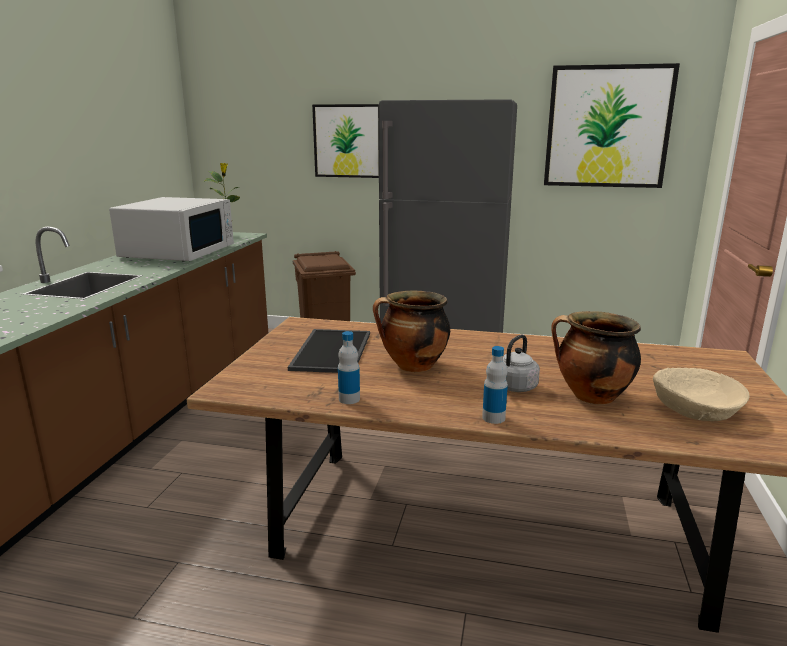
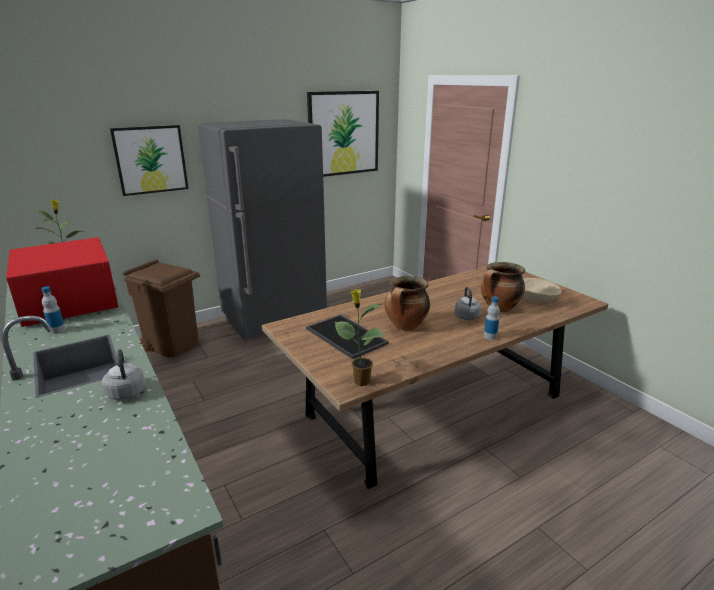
camera: 45 degrees left, 5 degrees up
white microwave [109,197,234,262] -> red microwave [6,237,119,327]
bottle [338,331,360,404] -> bottle moved to [41,286,65,334]
none -> grey kettle [102,349,145,400]
none -> potted plant [335,289,385,386]

